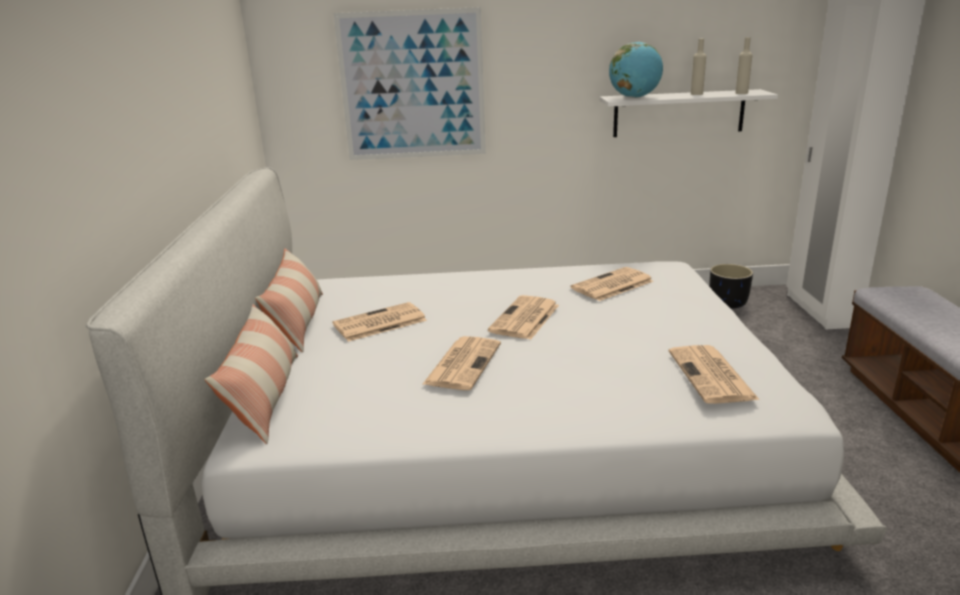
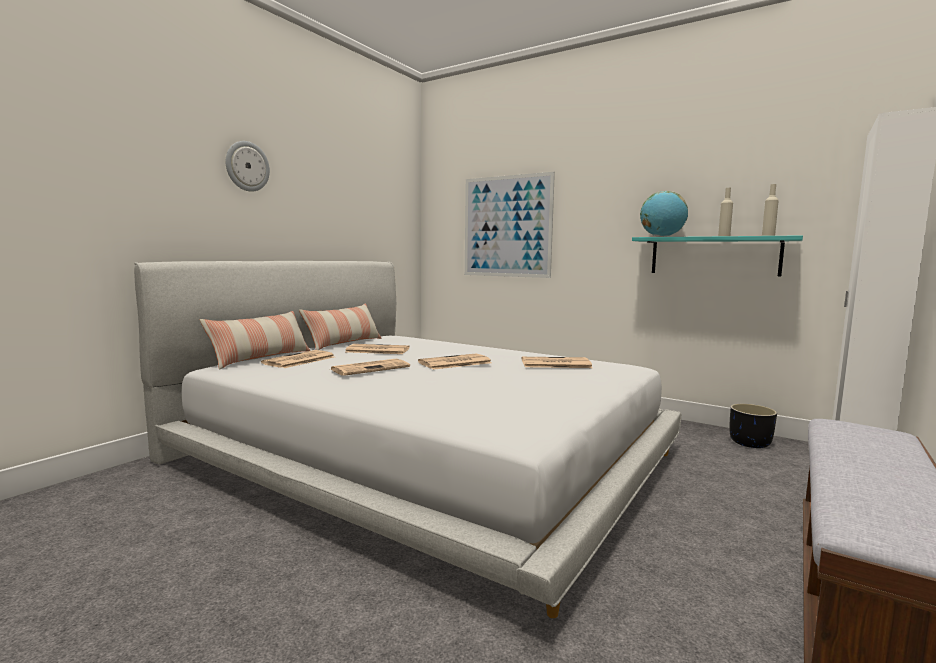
camera: 35 degrees right, 15 degrees down
white shelf [600,89,778,137] -> turquoise shelf [632,235,803,276]
newspaper [669,345,760,404] -> newspaper moved to [261,350,334,368]
none -> wall clock [226,141,270,192]

